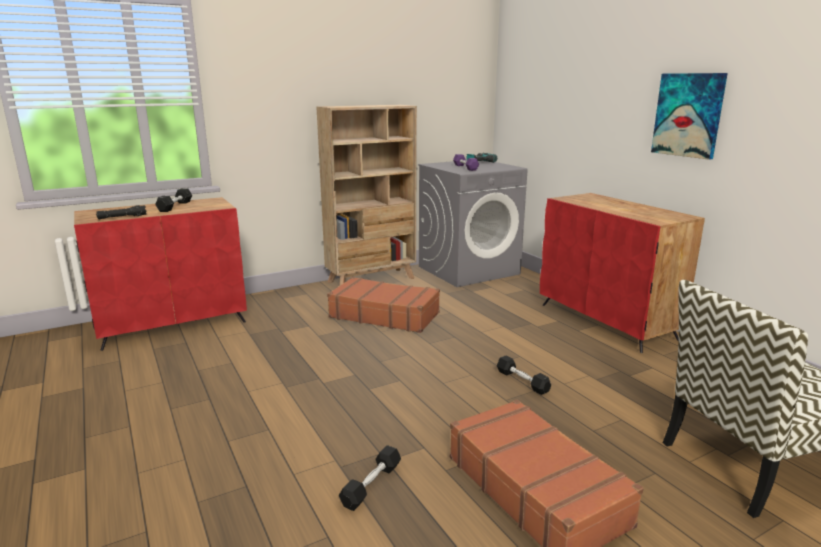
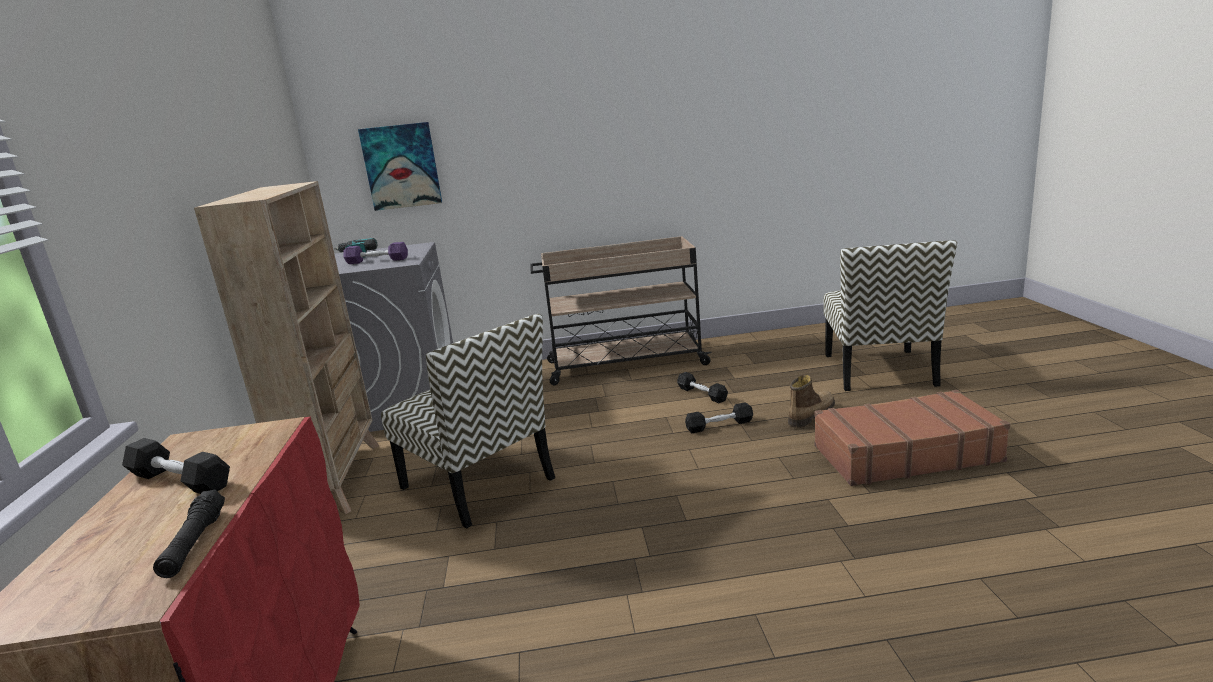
camera: 65 degrees left, 0 degrees up
brown suitcase [327,277,440,333] -> chair [381,314,555,529]
black dumbbell [339,445,401,511] -> black dumbbell moved to [677,372,728,403]
red cabinet [540,193,705,353] -> beige cart [530,236,712,385]
picture [651,73,728,160] -> picture moved to [358,122,442,211]
none -> boot [788,375,835,428]

